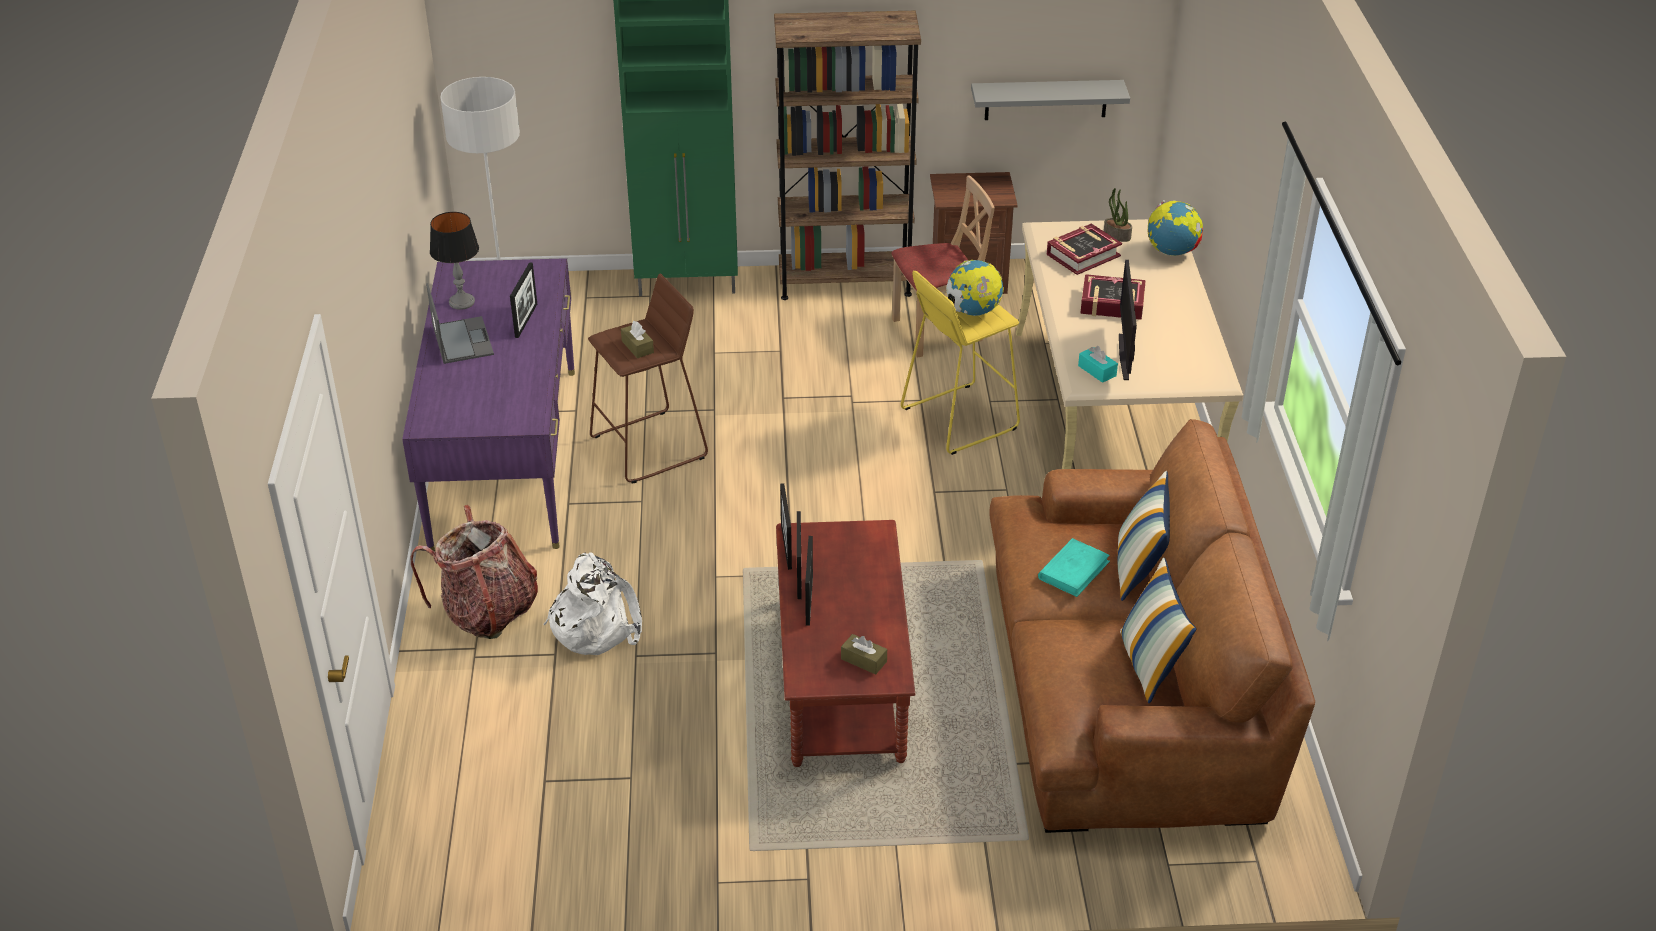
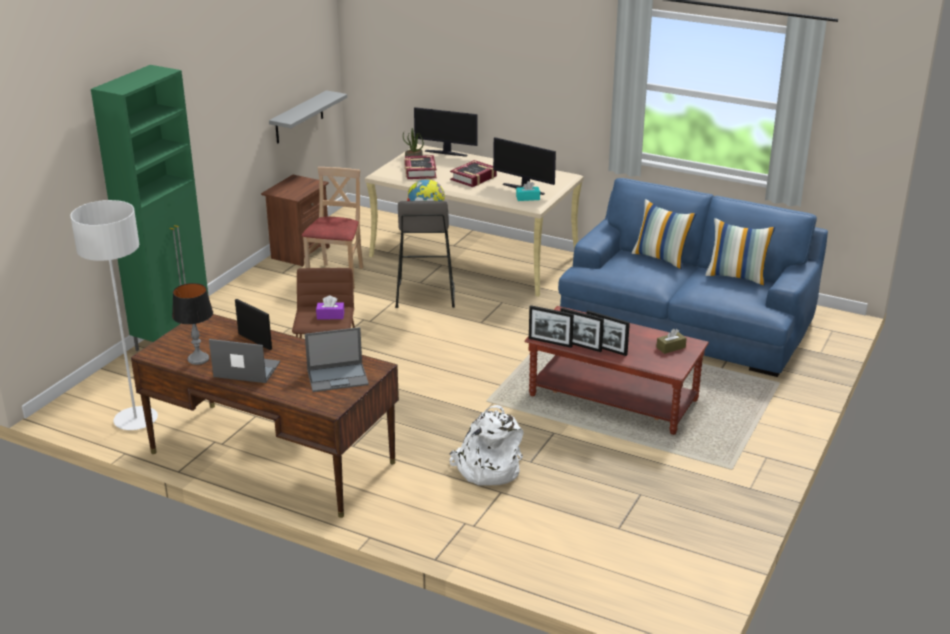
camera: 60 degrees left, 10 degrees down
purple desk [402,258,575,551] -> brown desk [131,314,399,518]
backpack [410,505,538,639] -> none
brown tissue box [621,321,654,358] -> purple tissue box [316,295,344,319]
brown bookcase [774,10,921,300] -> none
yellow stool [901,270,1020,455] -> grey stool [395,201,455,308]
brown sofa [989,419,1315,833] -> blue sofa [558,178,828,377]
turquoise book [1038,538,1110,597] -> none
globe [1147,200,1203,256] -> monitor [414,107,478,157]
none -> laptop [305,327,369,392]

